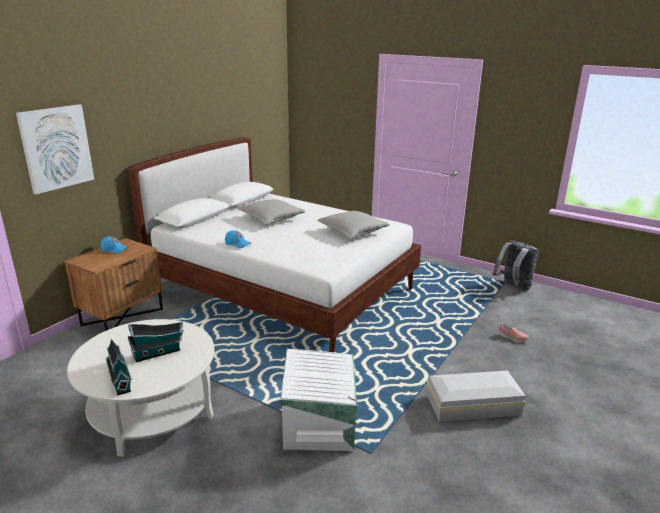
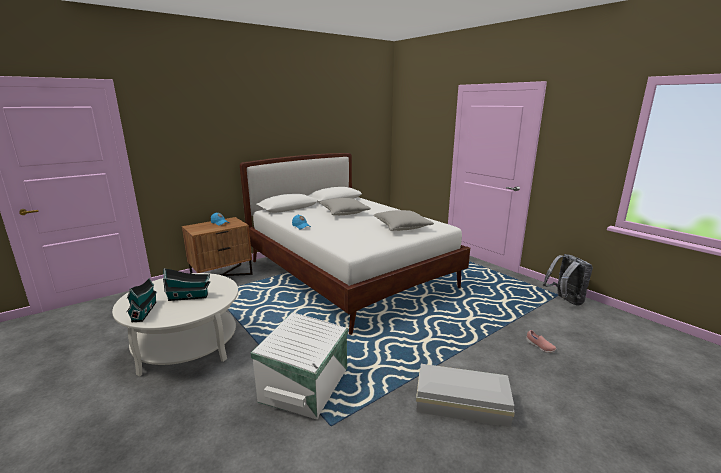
camera: 20 degrees right, 5 degrees down
picture [16,104,94,194] -> none

